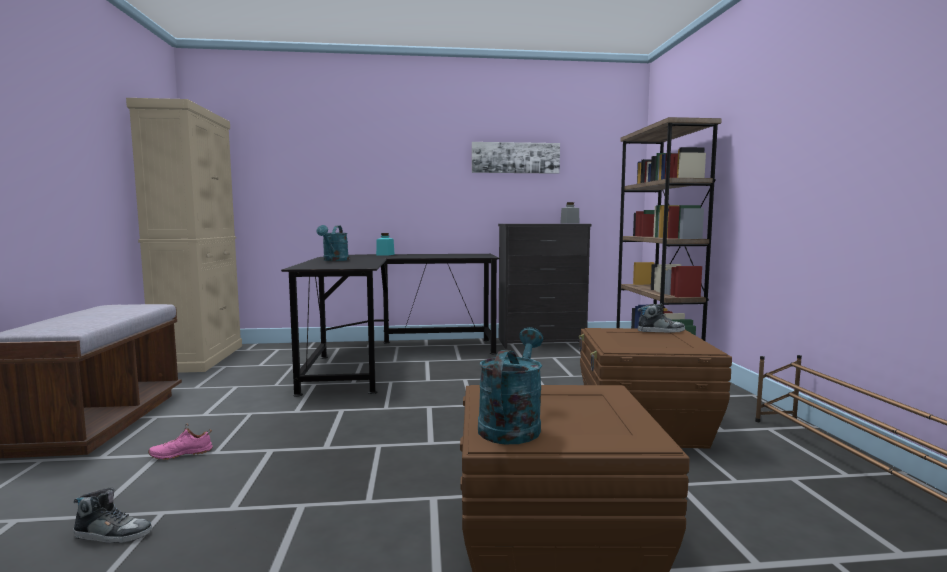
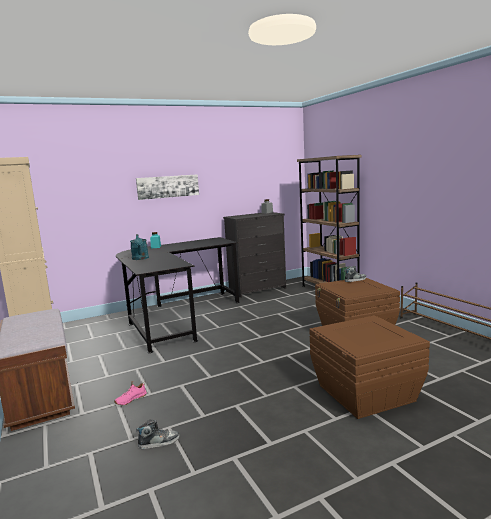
camera: 20 degrees left, 5 degrees up
picture [472,142,560,174] -> picture moved to [136,174,199,200]
turquoise watering can [478,327,543,444] -> none

